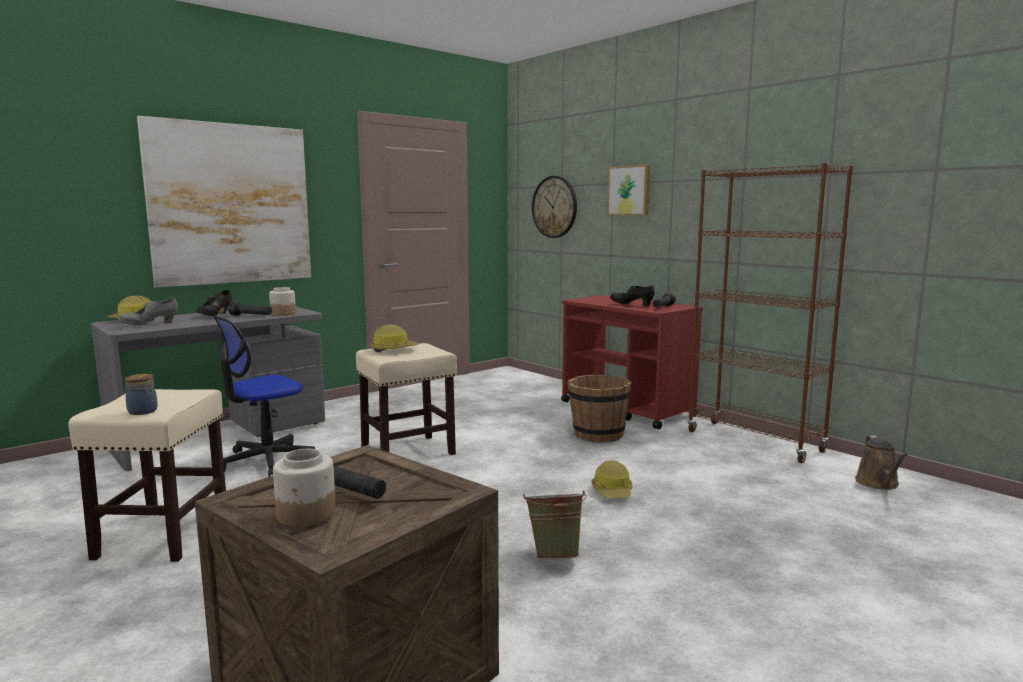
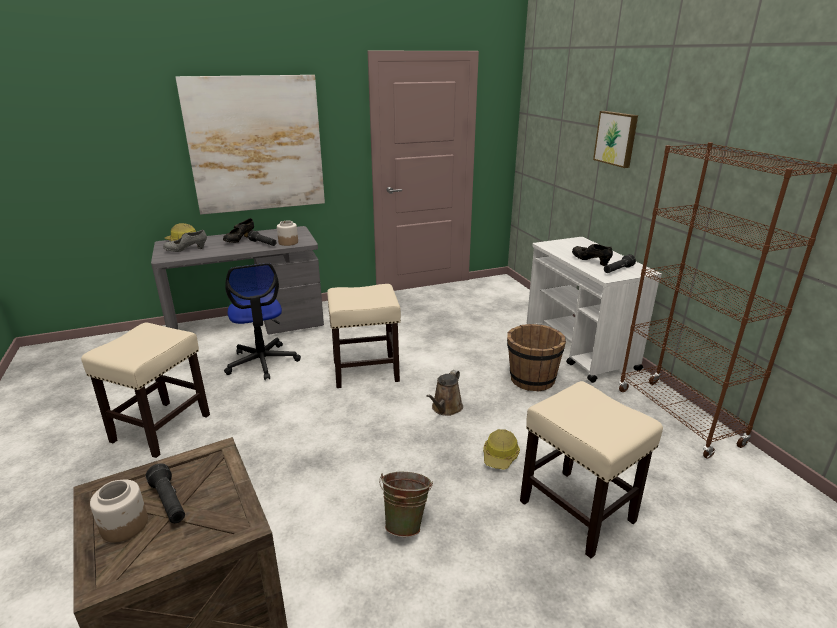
camera: 20 degrees right, 15 degrees up
jar [125,374,158,415] -> none
office chair [213,315,315,477] -> office chair turned 90 degrees counterclockwise [224,263,301,380]
hard hat [371,325,418,352] -> none
wall clock [532,176,577,238] -> none
red cart [561,295,703,430] -> white cart [527,237,662,383]
brown watering can [855,436,908,490] -> brown watering can moved to [426,370,463,416]
none -> beige stool [520,381,663,558]

